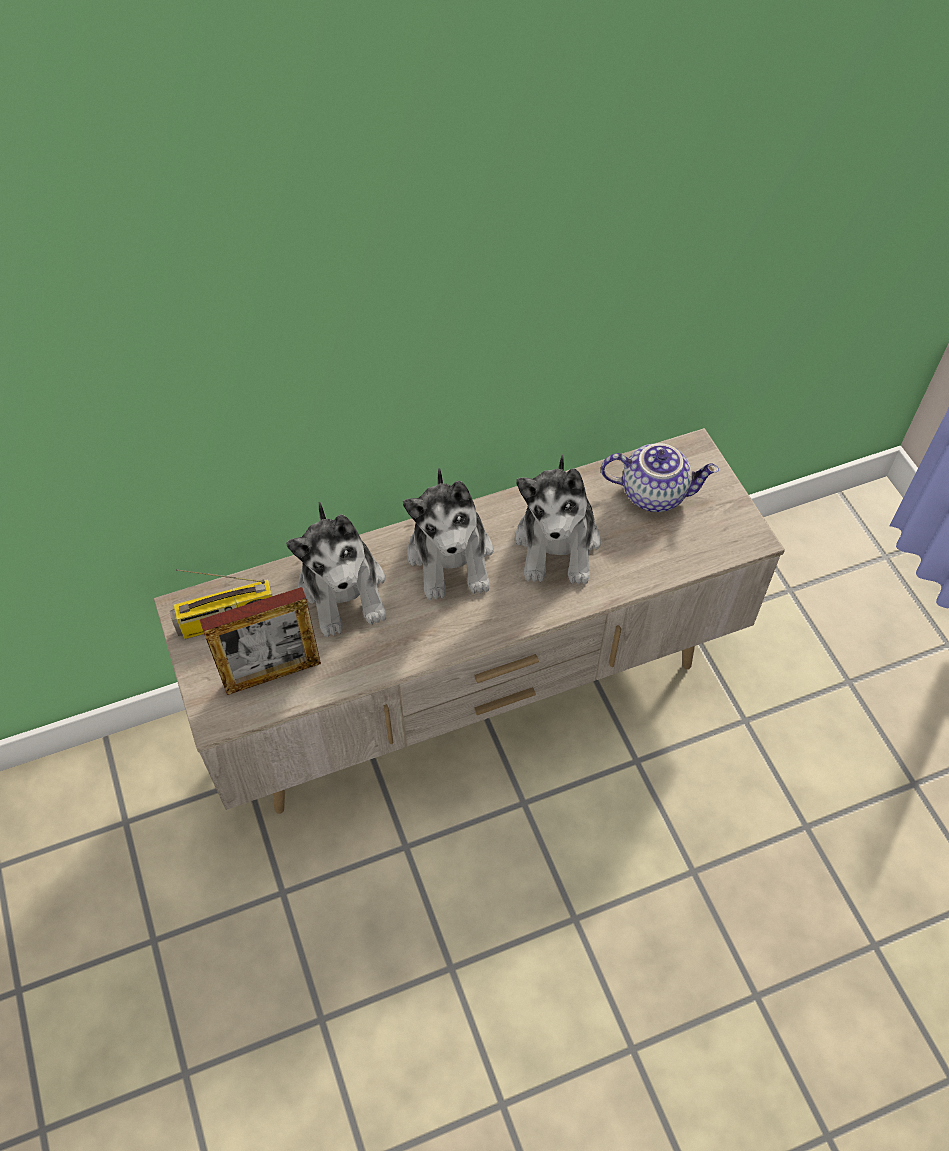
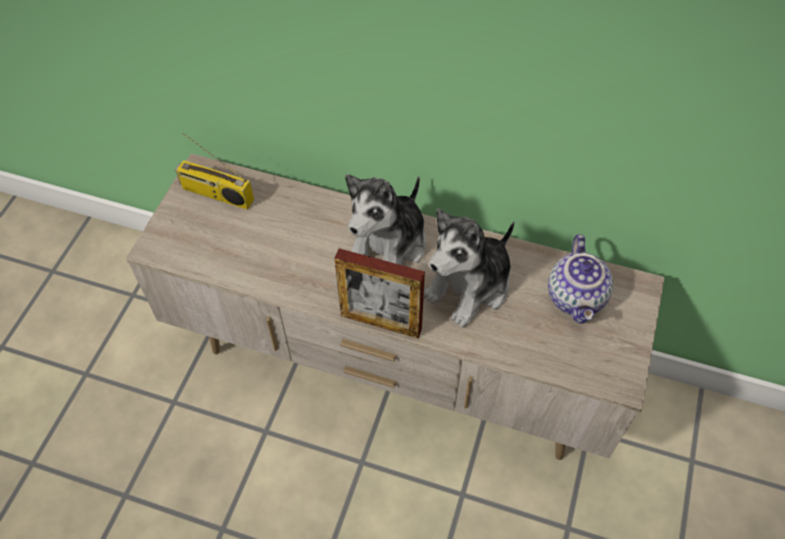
camera: 40 degrees right, 0 degrees up
picture frame [200,587,321,695] -> picture frame moved to [335,248,425,339]
plush toy [286,501,386,637] -> none
teapot [601,443,719,512] -> teapot turned 45 degrees clockwise [548,234,613,324]

